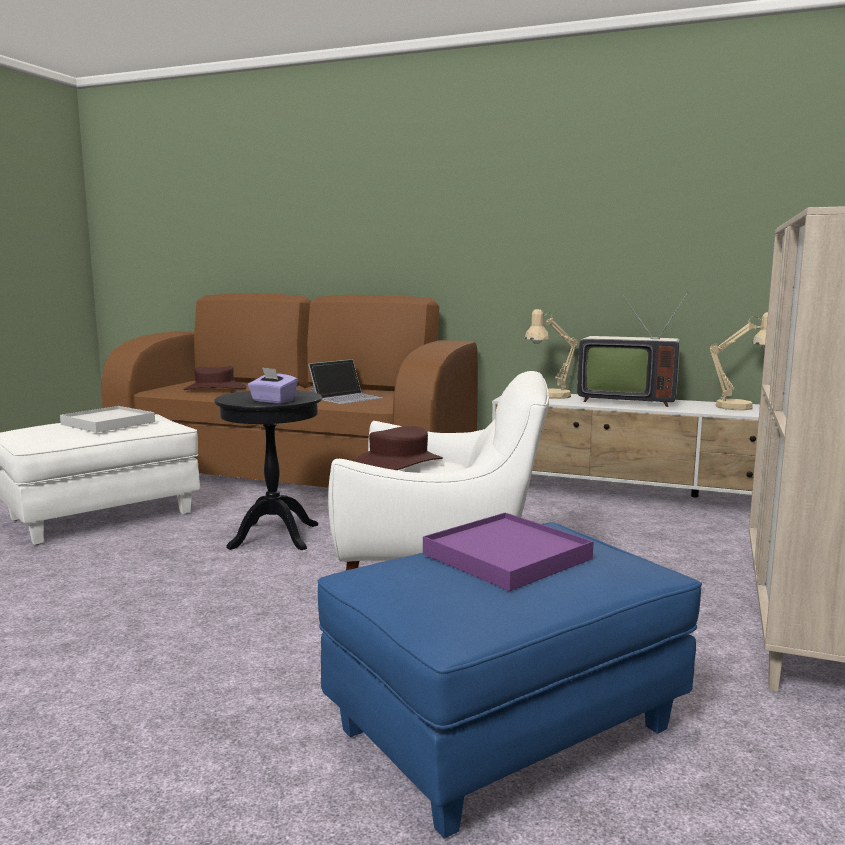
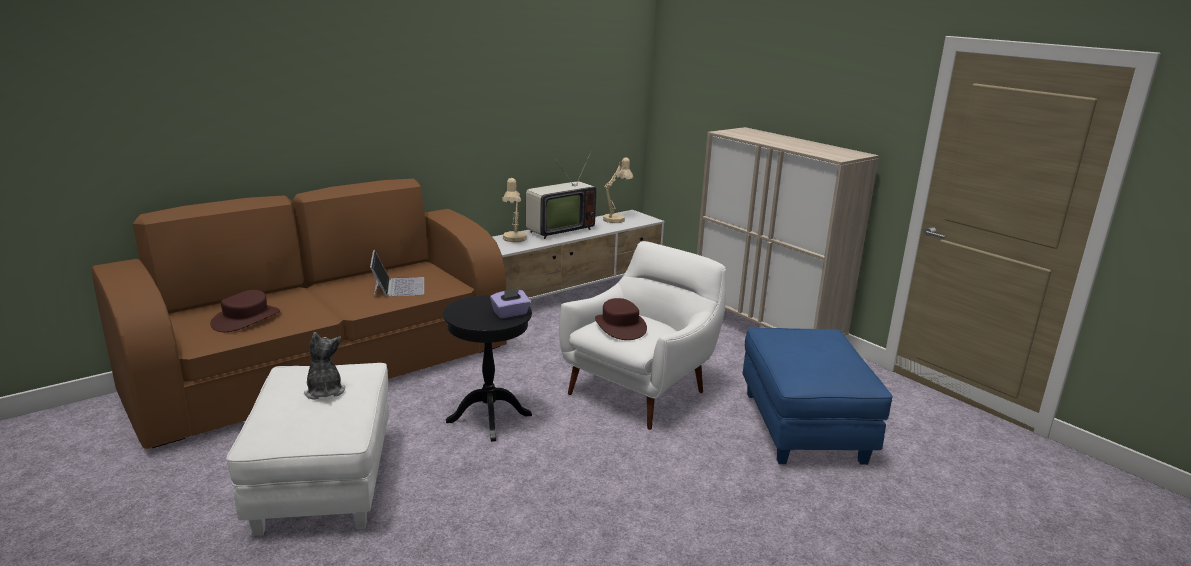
camera: 60 degrees left, 10 degrees up
white tray [60,406,155,433] -> plush toy [304,332,345,400]
purple tray [423,513,594,591] -> none

